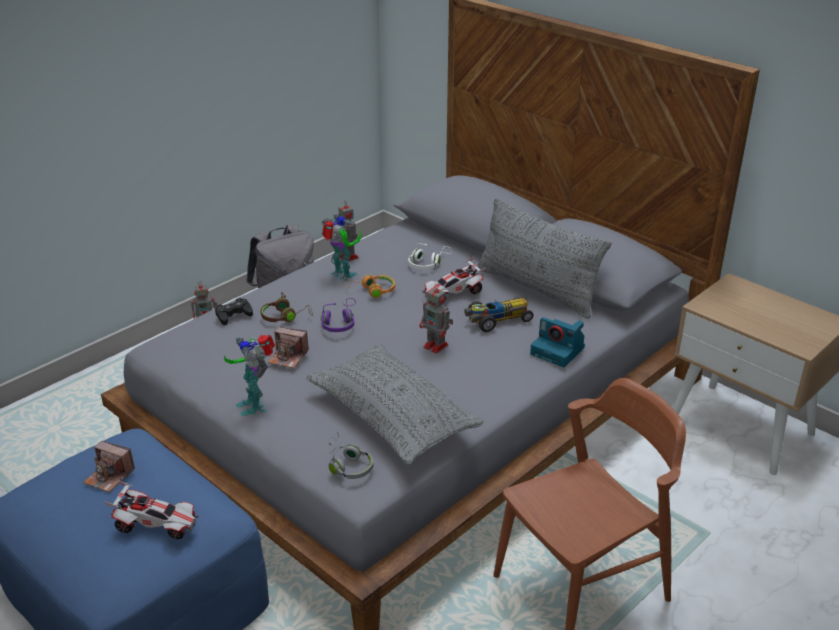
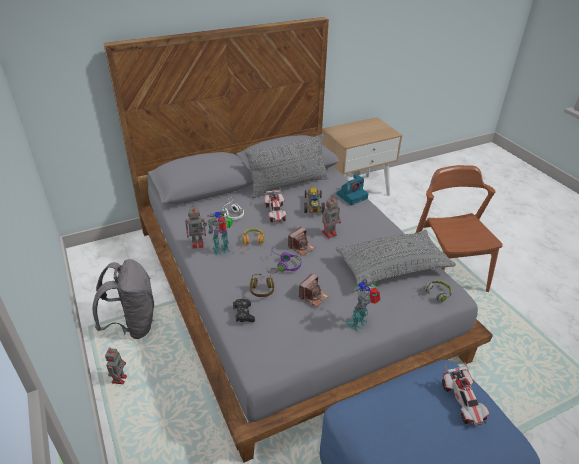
camera: 70 degrees left, 5 degrees up
camera [83,441,135,492] -> camera moved to [288,227,316,256]
toy car [105,481,199,539] -> toy car turned 135 degrees clockwise [442,361,490,426]
toy robot [224,335,275,416] -> toy robot turned 135 degrees clockwise [345,278,380,333]

